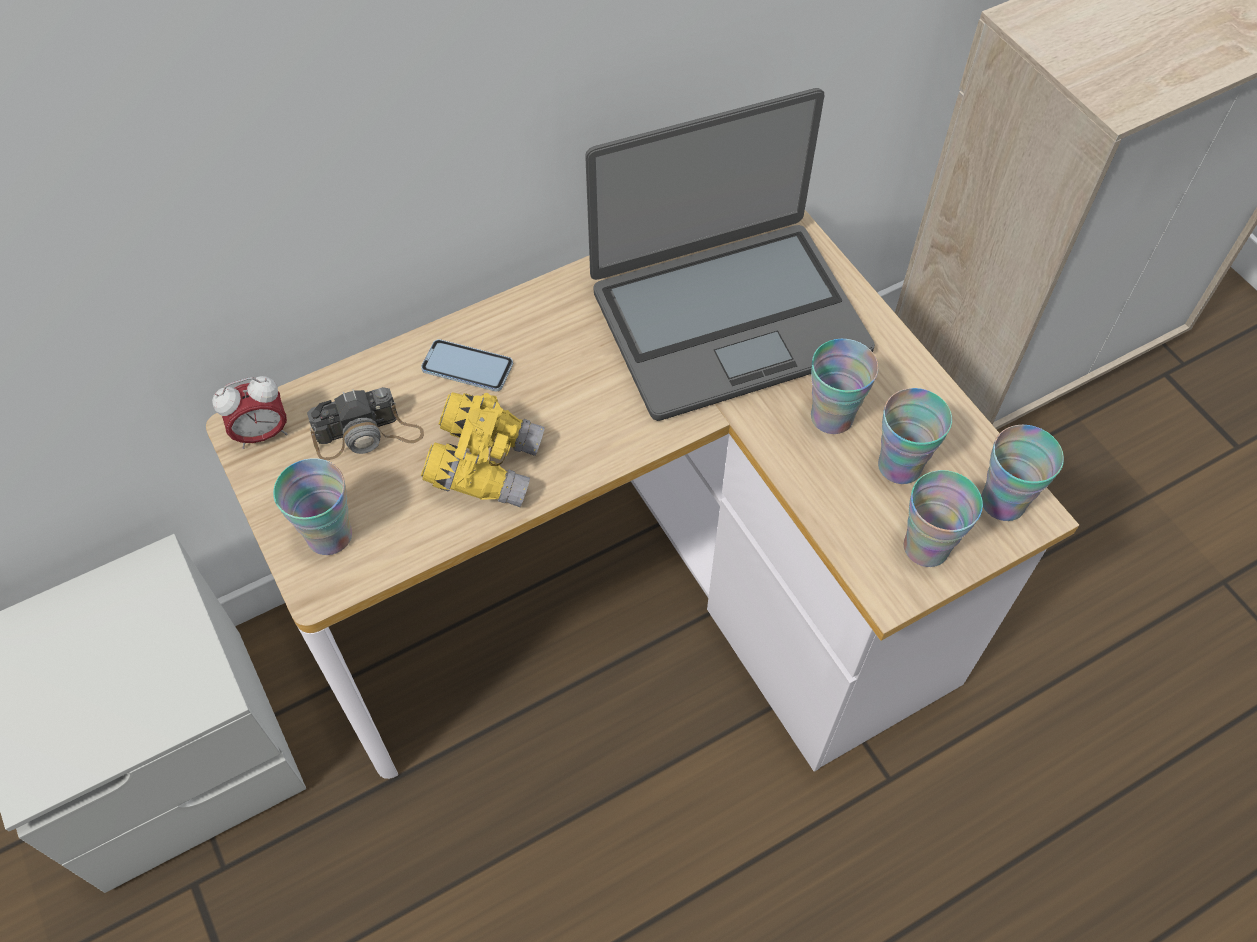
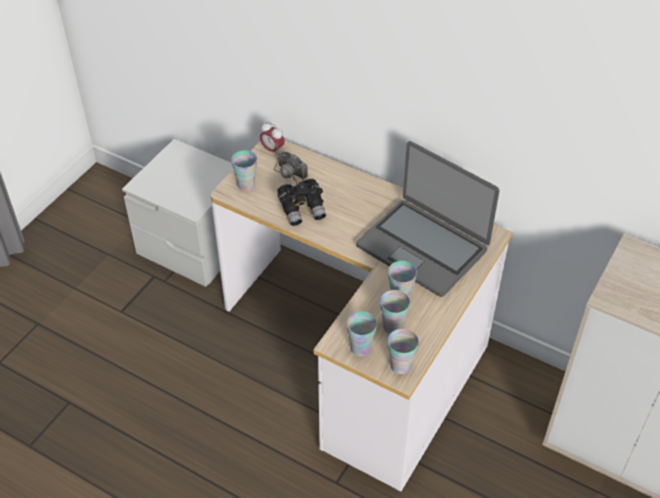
camera: 60 degrees right, 10 degrees down
phone [421,339,513,391] -> none
yellow binoculars [421,392,545,507] -> black binoculars [277,179,326,226]

